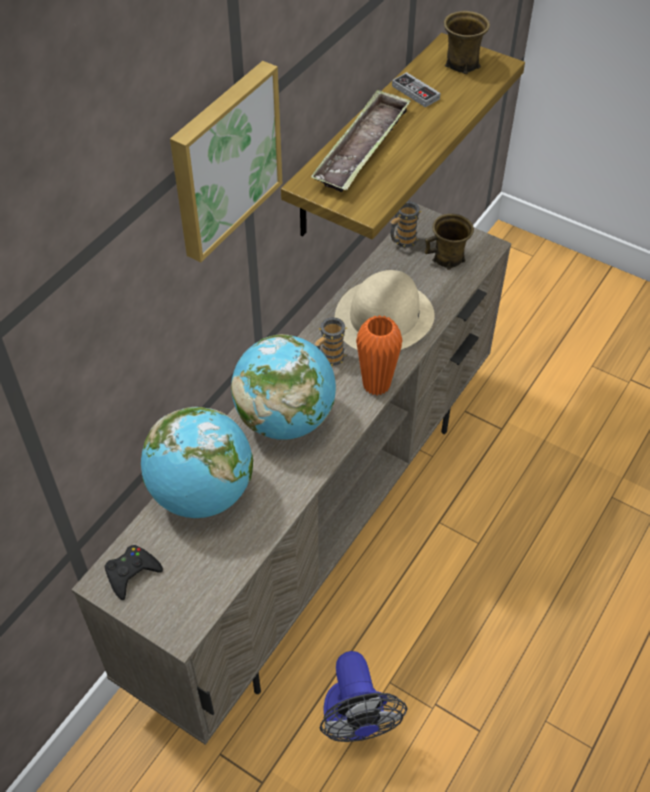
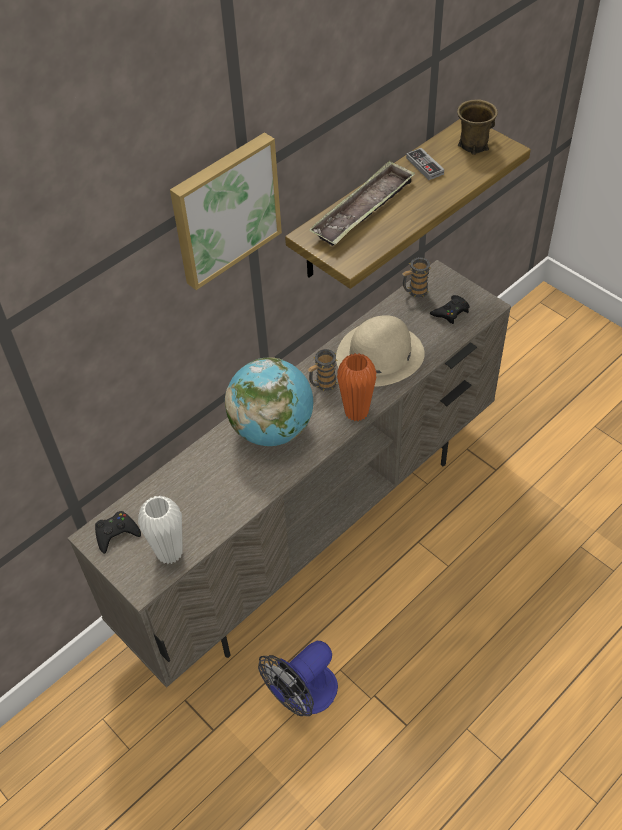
camera: 15 degrees right, 0 degrees up
globe [141,407,253,518] -> none
fan [320,651,407,742] -> fan turned 45 degrees clockwise [258,641,338,716]
brown mug [425,214,474,270] -> black game controller [430,295,469,324]
none -> white vase [138,496,182,564]

